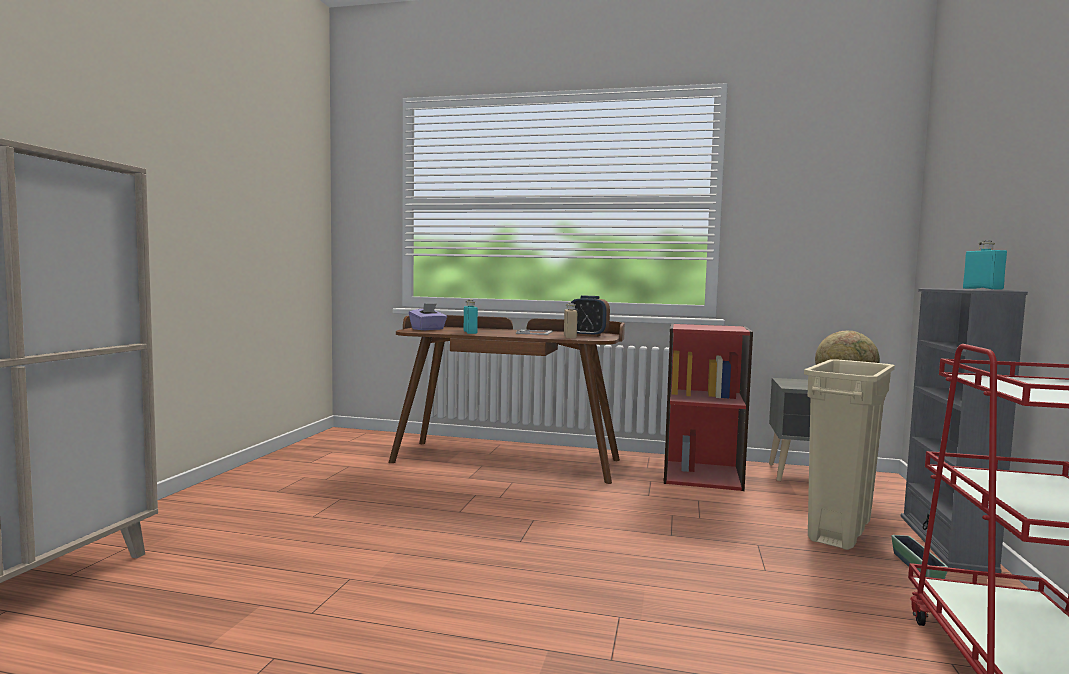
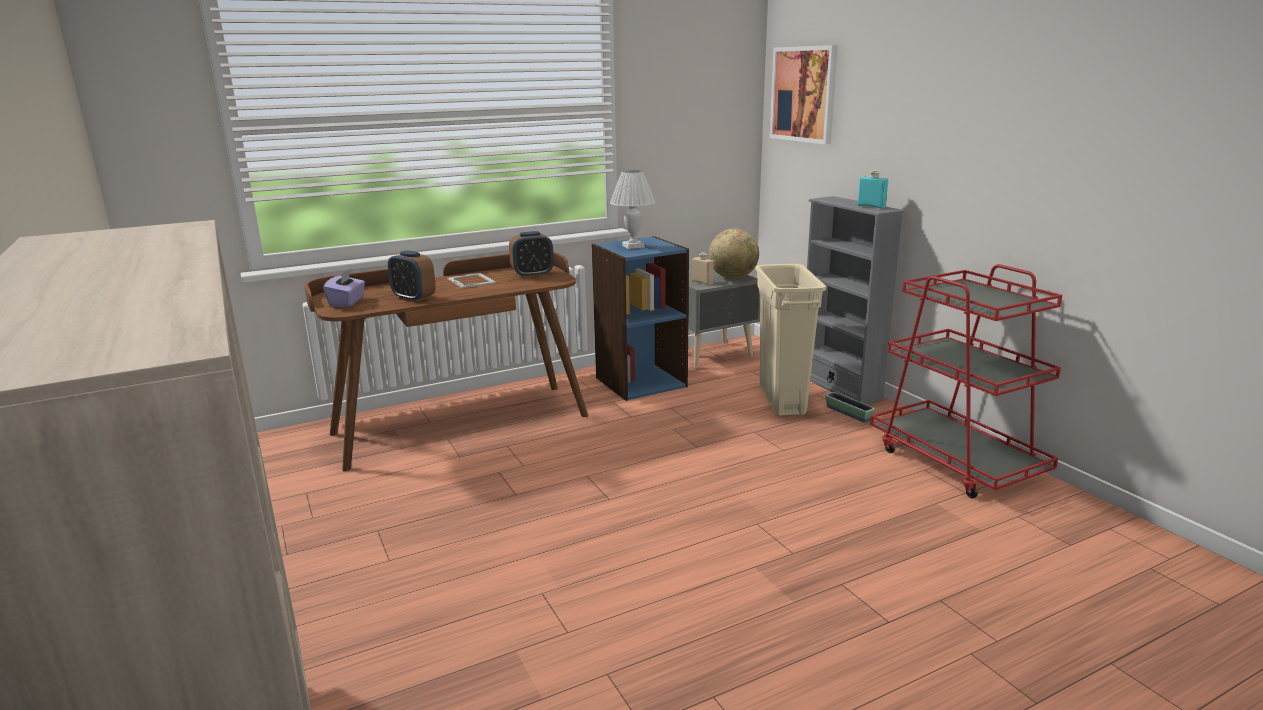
camera: 40 degrees left, 15 degrees up
turquoise bottle [464,300,478,334] -> alarm clock [388,250,436,302]
beige bottle [564,303,577,339] -> beige bottle moved to [692,252,714,285]
red bookcase [663,324,753,491] -> blue bookcase [592,236,689,401]
none -> white table lamp [610,170,655,249]
none -> picture [770,45,838,145]

